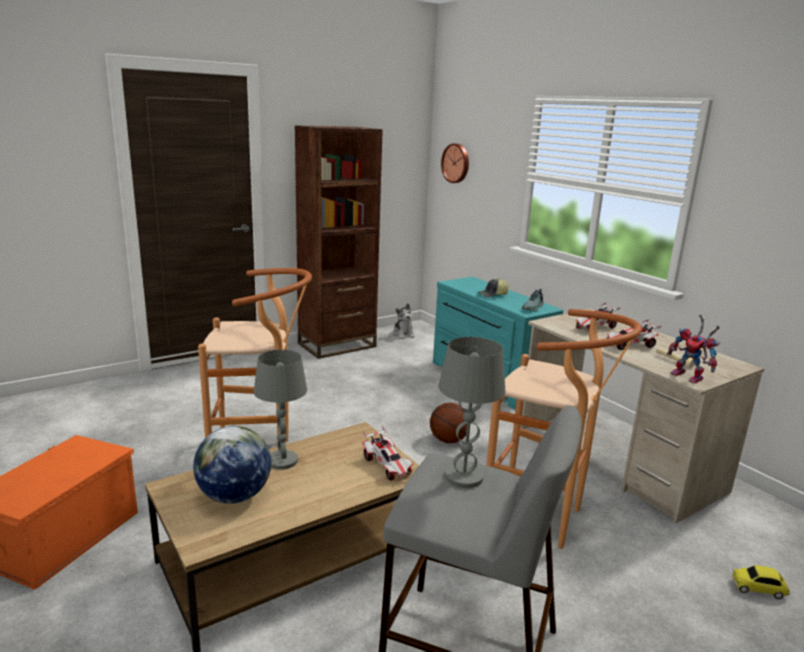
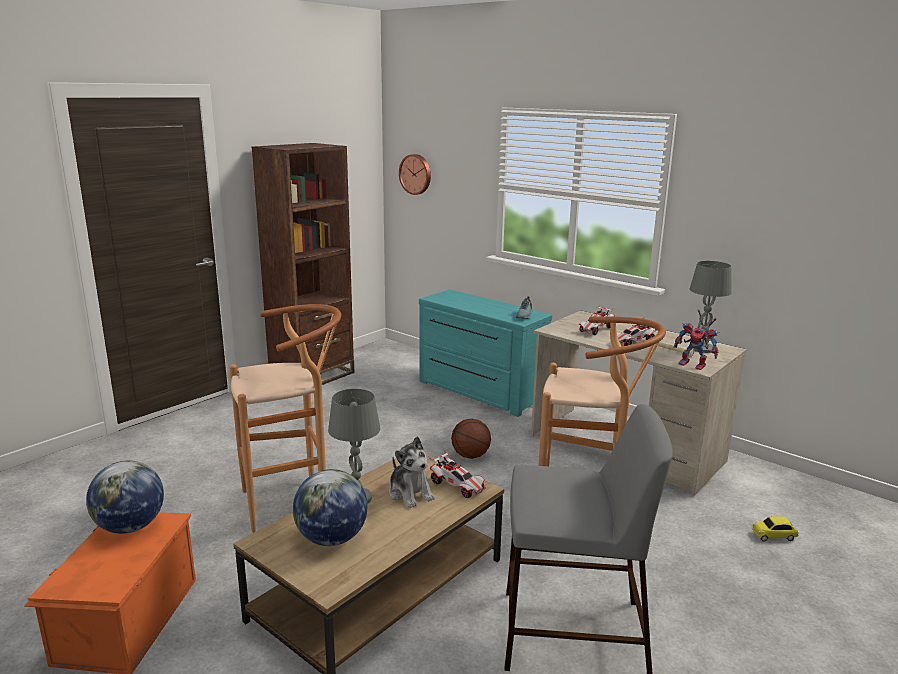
camera: 15 degrees left, 0 degrees up
plush toy [393,303,415,339] -> plush toy moved to [389,436,435,508]
grey table lamp [439,337,505,488] -> grey table lamp moved to [689,261,732,353]
cap [477,278,508,297] -> none
none -> globe [86,461,164,534]

